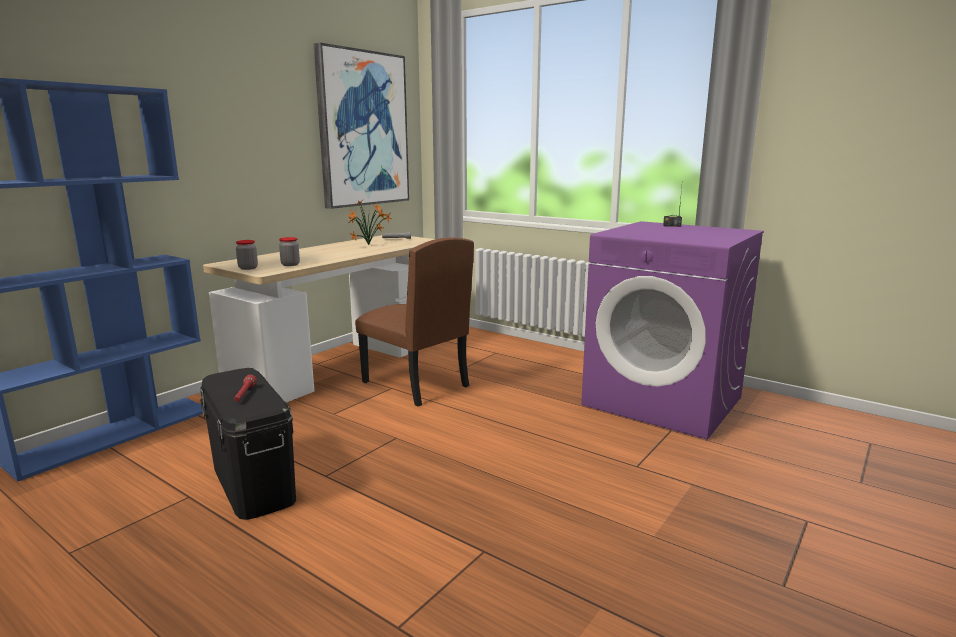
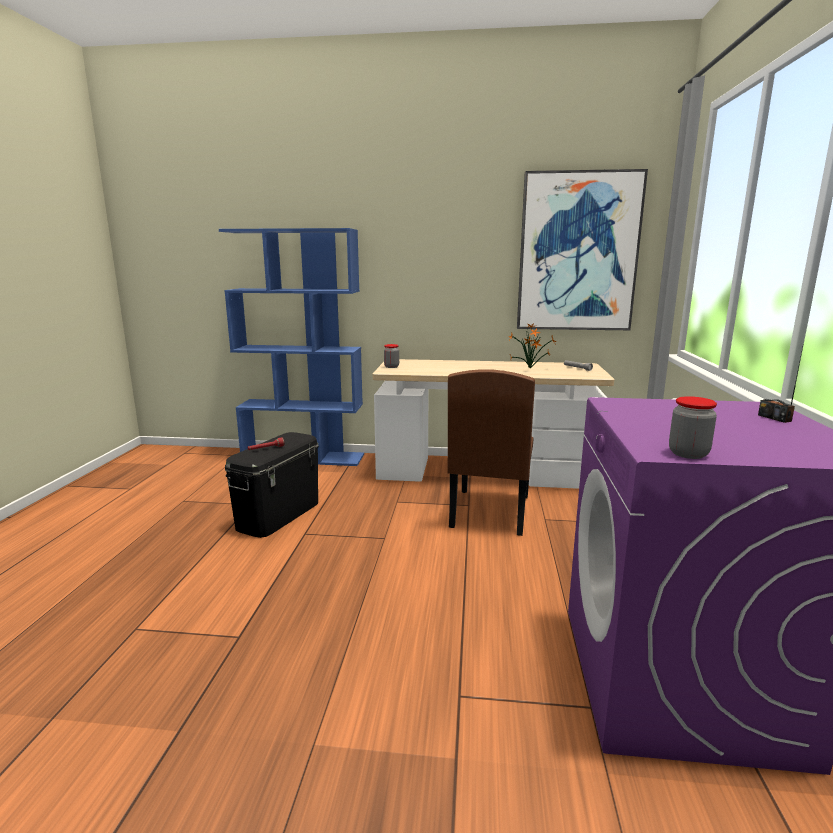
camera: 60 degrees right, 0 degrees up
jar [279,237,300,266] -> jar moved to [669,396,717,459]

